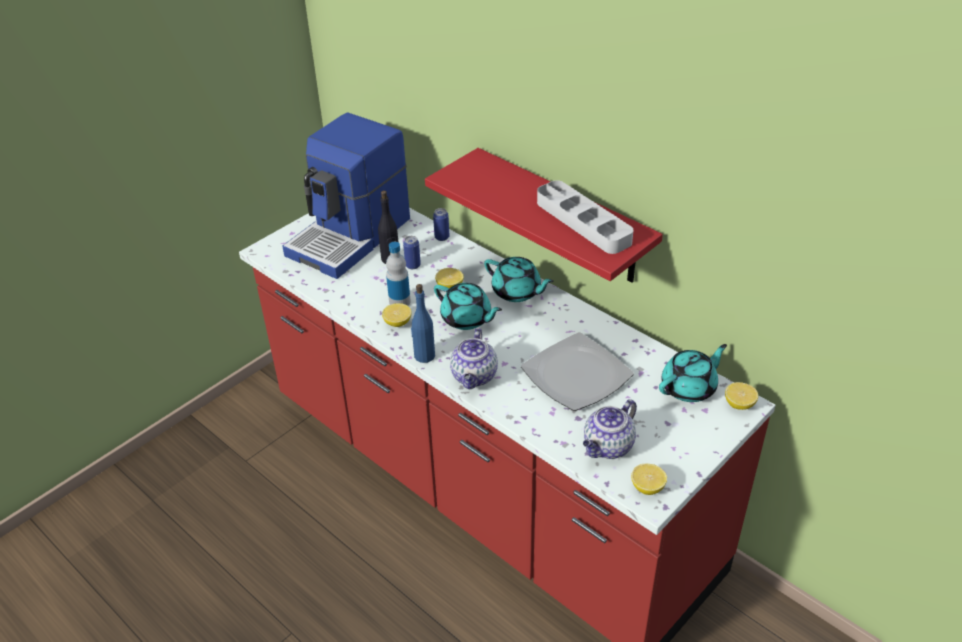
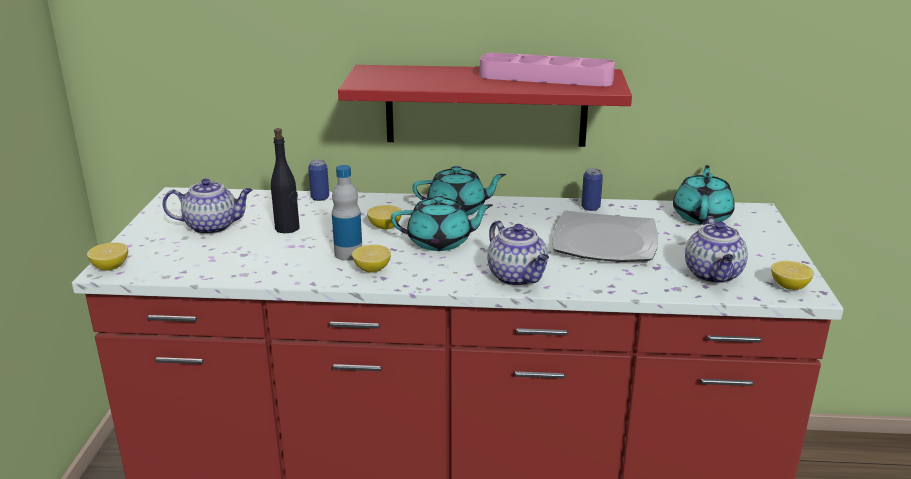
camera: 40 degrees left, 15 degrees down
coffee machine [282,113,410,279] -> teapot [162,179,252,235]
can [403,236,421,269] -> can moved to [581,168,603,211]
blue bottle [411,284,435,363] -> none
grey tray [537,180,633,254] -> pink tray [480,53,615,87]
lemon [725,382,758,410] -> lemon moved to [87,243,128,271]

